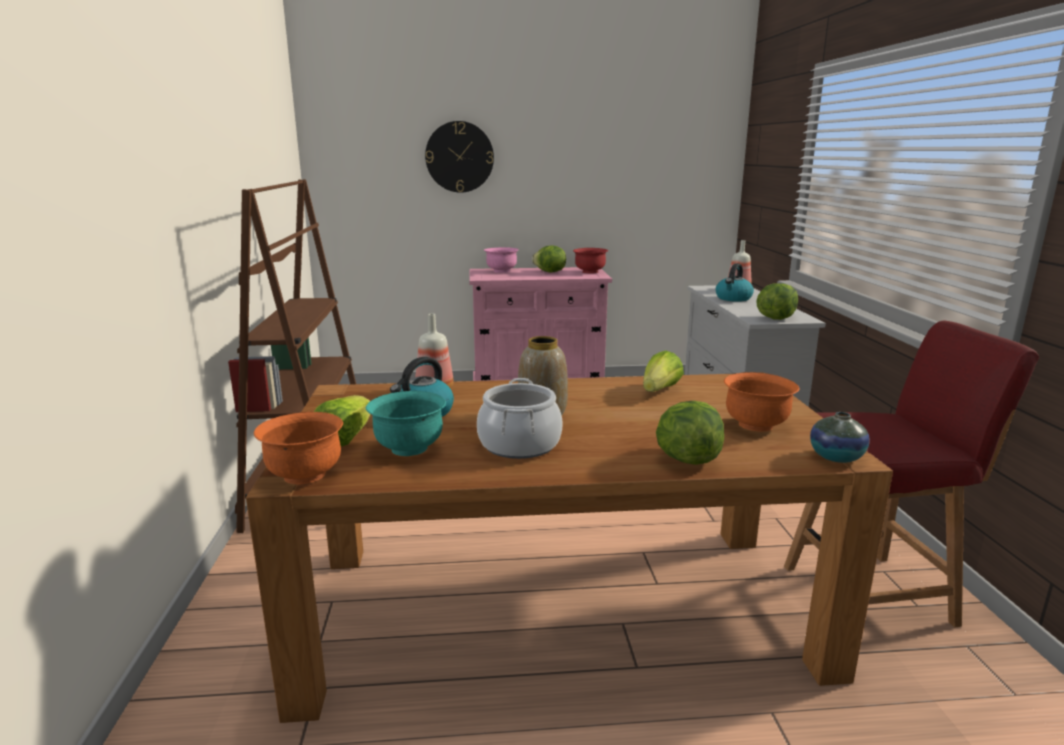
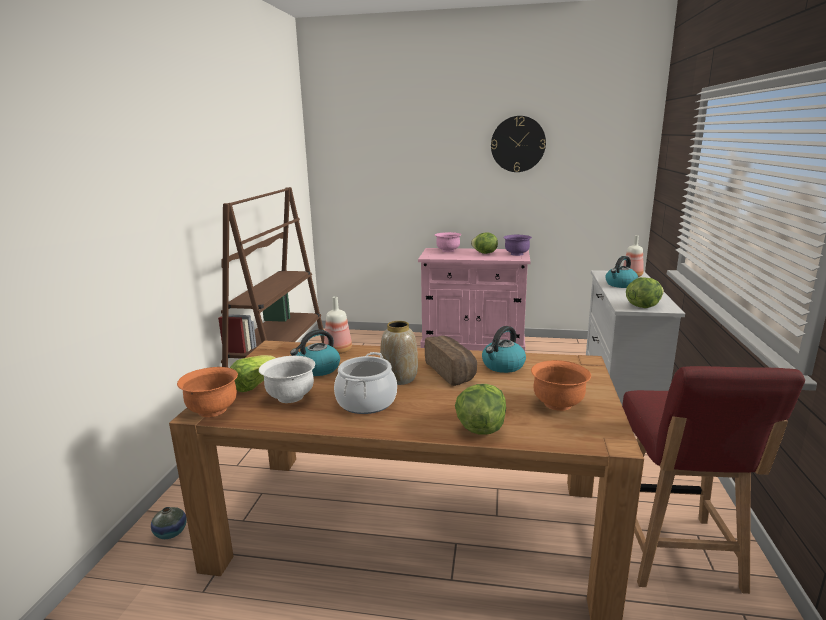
camera: 15 degrees right, 0 degrees up
turquoise bowl [366,391,446,456] -> white bowl [259,356,315,403]
wall clock [425,121,494,193] -> wall clock moved to [491,116,546,172]
red bowl [573,248,608,274] -> purple bowl [503,234,532,256]
lettuce [643,351,684,392] -> kettle [482,326,526,373]
red chair [784,321,1039,627] -> red chair turned 90 degrees clockwise [622,366,805,594]
vase [810,412,870,463] -> vase moved to [151,507,187,539]
none -> bread [425,335,477,386]

